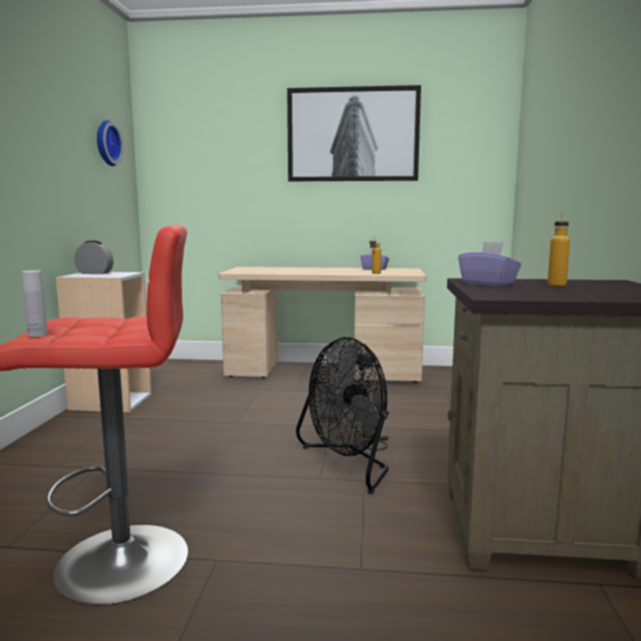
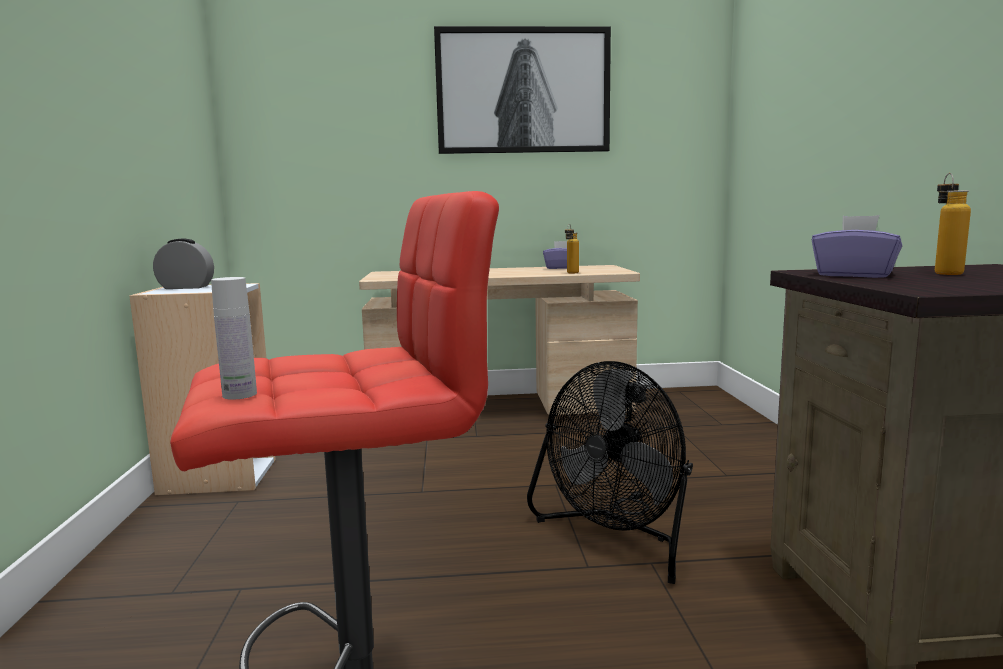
camera: 10 degrees left, 0 degrees up
wall clock [97,120,123,166] -> none

